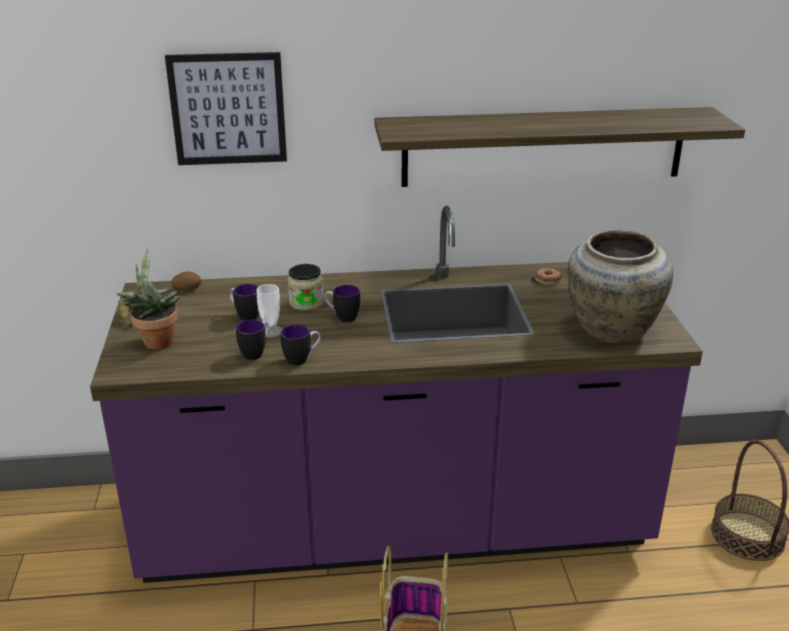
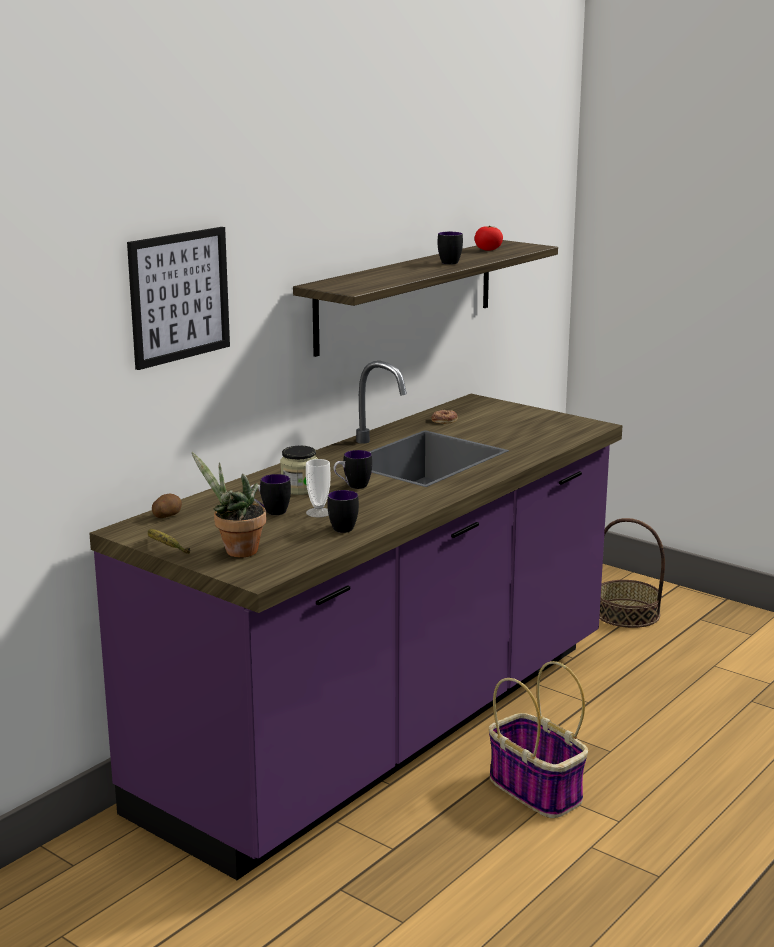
camera: 45 degrees left, 10 degrees down
mug [281,325,321,366] -> mug moved to [438,232,463,265]
beige vase [568,229,673,343] -> none
none -> tomato [475,226,503,251]

